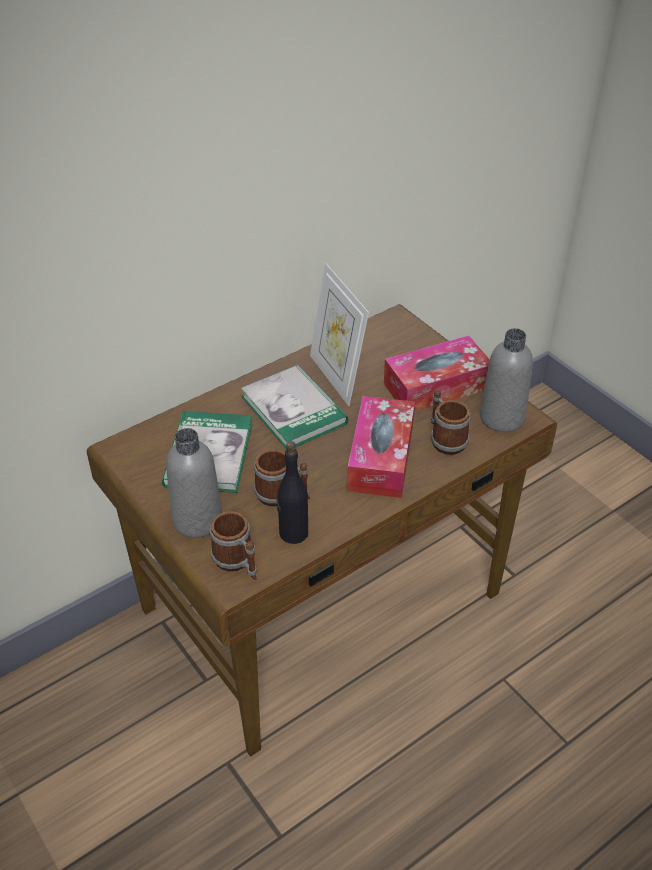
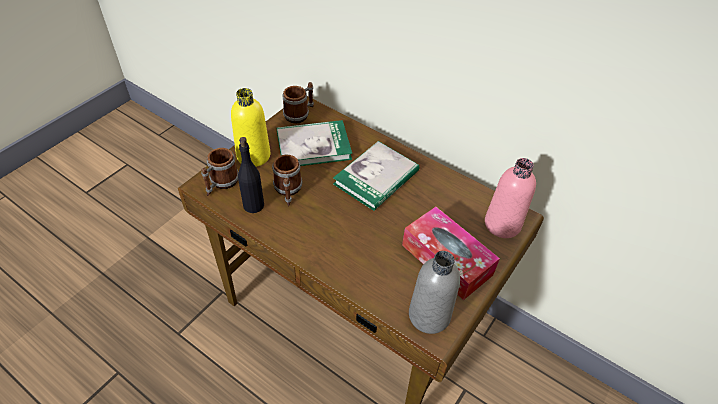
camera: 70 degrees right, 5 degrees up
grey bottle [166,428,222,538] -> yellow bottle [231,88,270,167]
picture frame [310,264,369,406] -> none
tissue box [347,396,415,498] -> none
mug [431,390,471,455] -> mug moved to [282,82,314,124]
none -> pink bottle [485,158,536,238]

